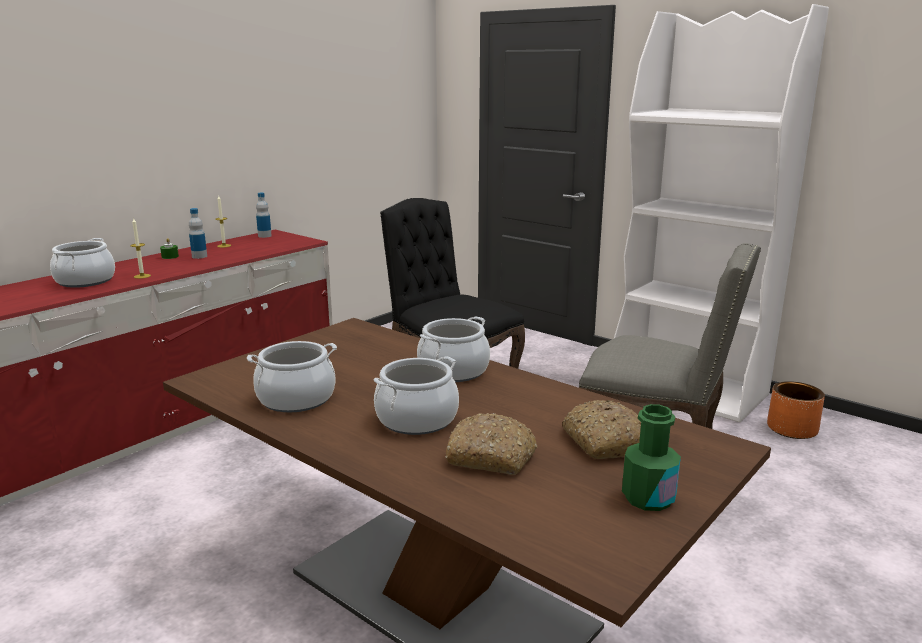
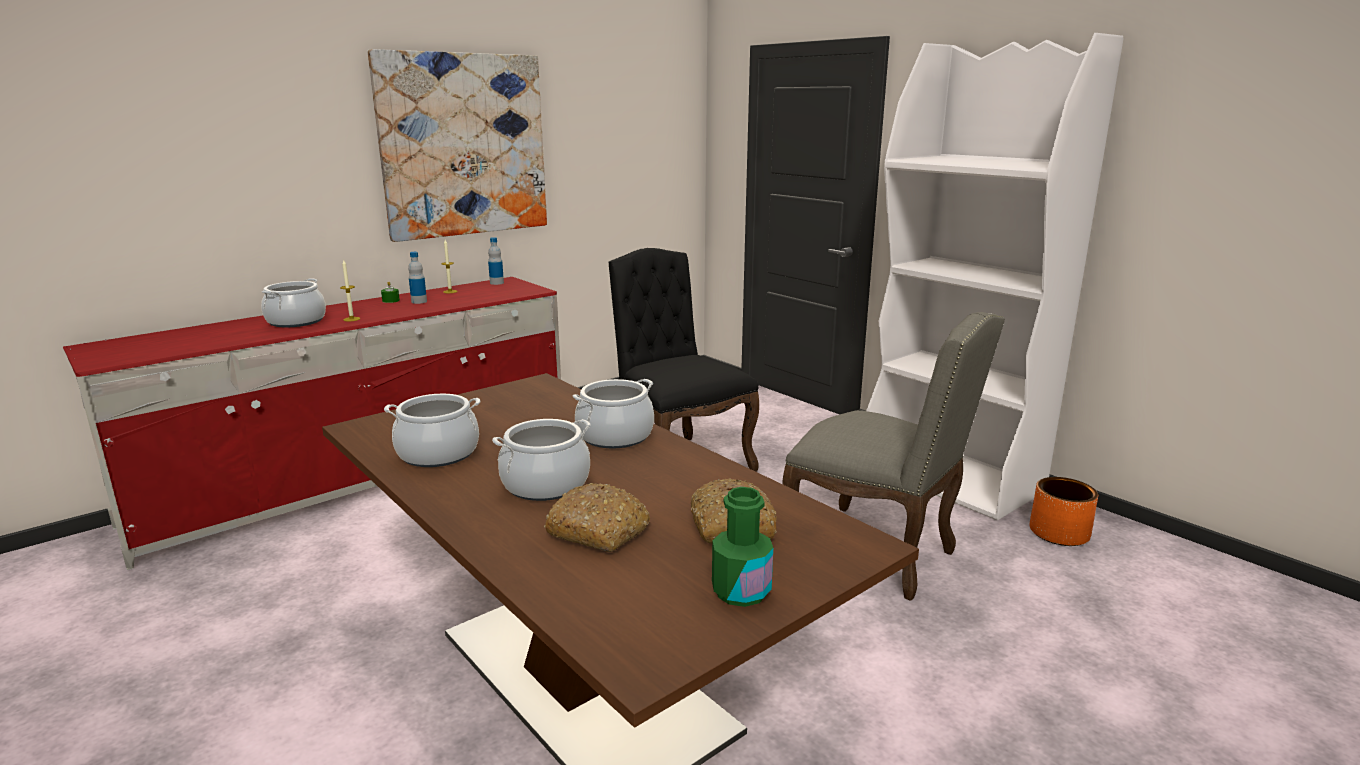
camera: 10 degrees right, 0 degrees up
none -> picture [368,49,547,242]

